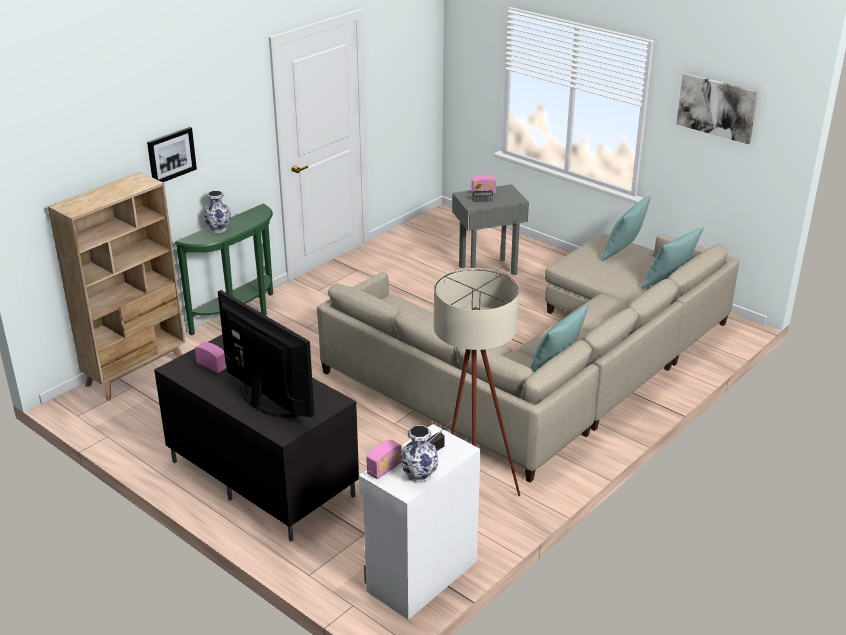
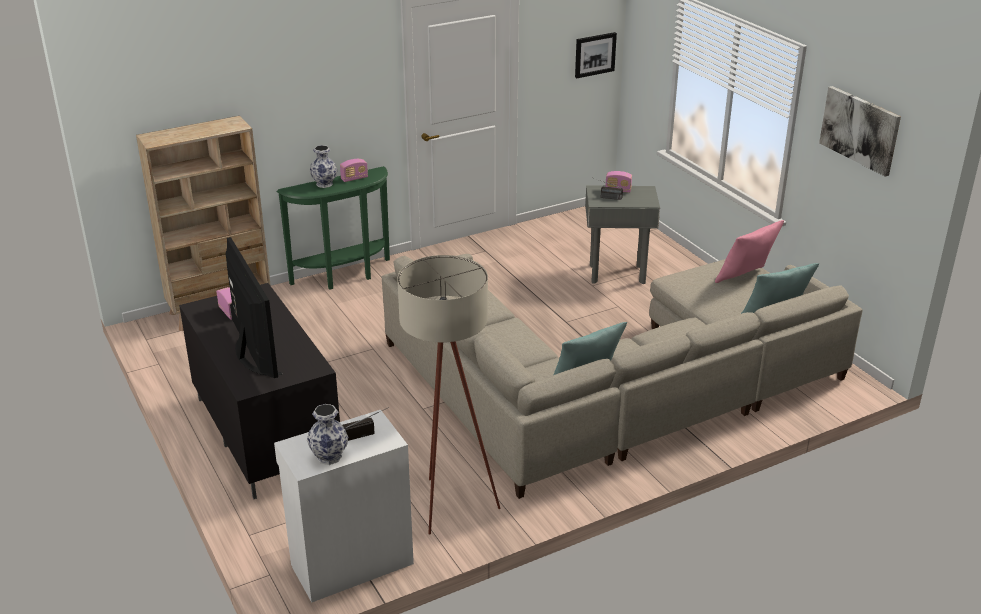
camera: 20 degrees right, 0 degrees up
picture [147,127,197,182] -> picture moved to [575,32,617,78]
radio [366,439,402,479] -> radio moved to [340,159,368,182]
turquoise pillow [602,196,651,261] -> pink pillow [715,220,784,283]

